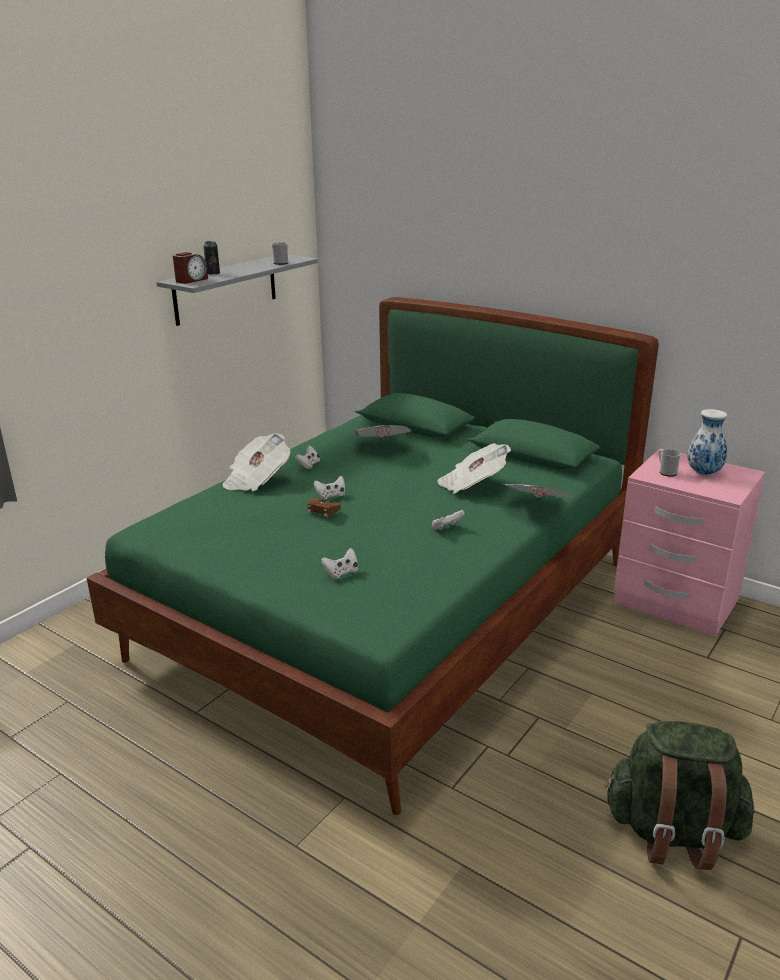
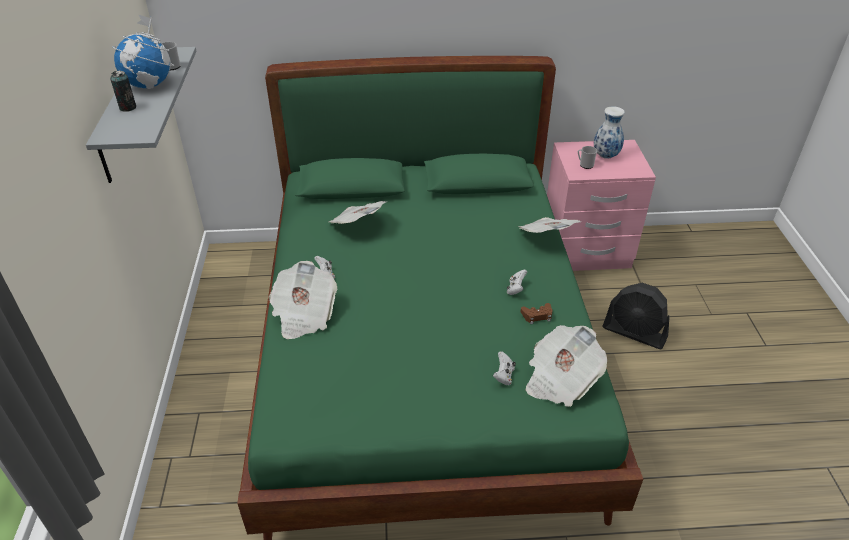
camera: 40 degrees left, 15 degrees up
alarm clock [173,252,208,284] -> none
brown game controller [308,498,341,517] -> brown game controller moved to [521,303,553,324]
white game controller [314,476,345,500] -> none
newspaper [437,443,511,493] -> newspaper moved to [525,325,607,407]
green backpack [604,721,755,870] -> none
none -> globe [113,15,174,89]
none -> black fan [602,283,670,349]

